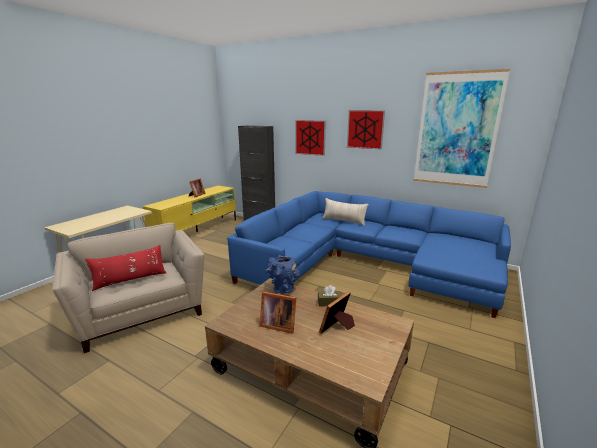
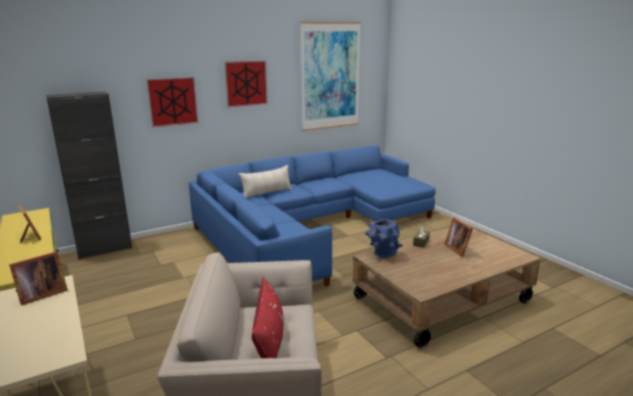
camera: 60 degrees left, 0 degrees up
picture frame [260,292,296,334] -> picture frame moved to [9,251,68,306]

